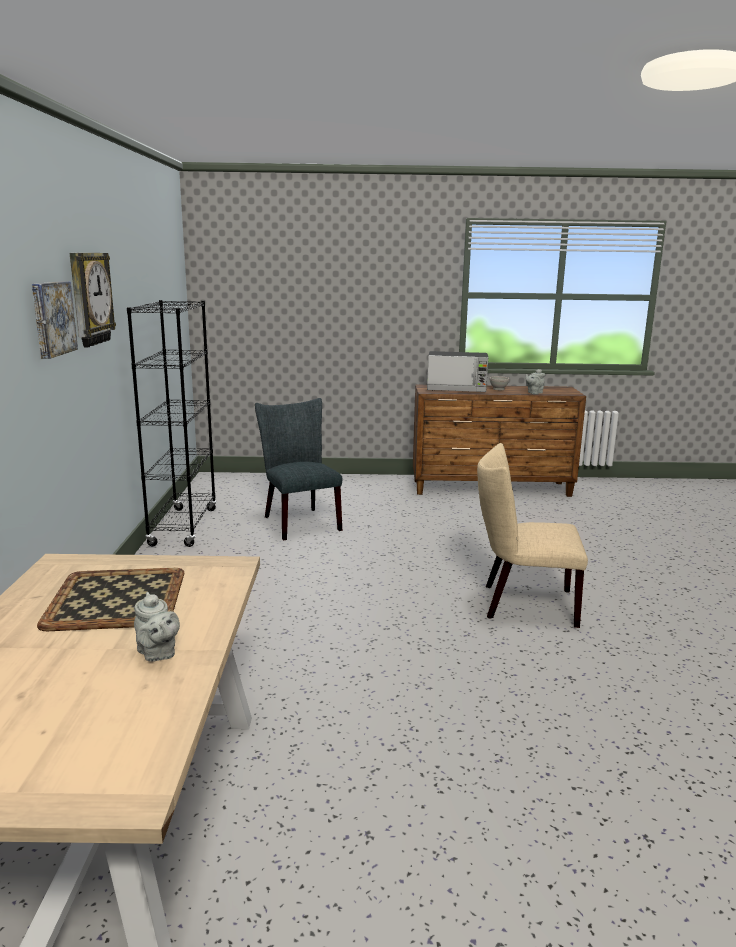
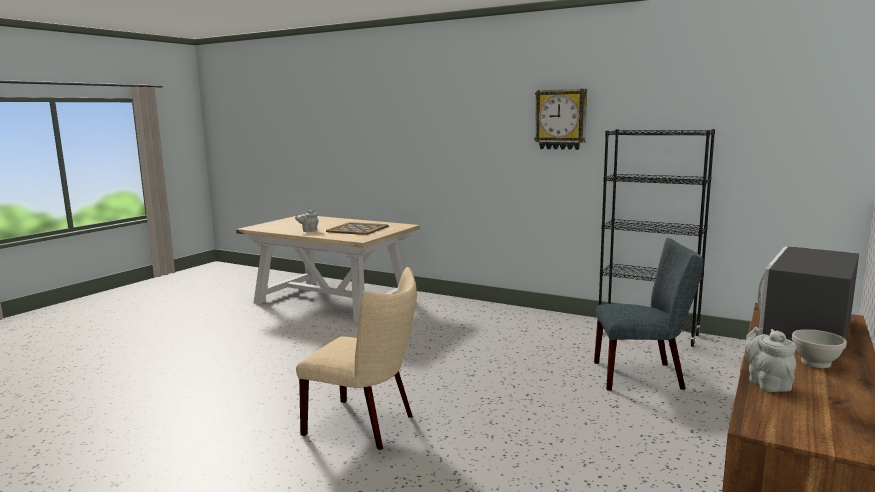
camera: 120 degrees right, 5 degrees down
picture [32,281,78,359] -> none
beige chair [477,443,588,628] -> beige chair turned 75 degrees clockwise [296,267,417,450]

